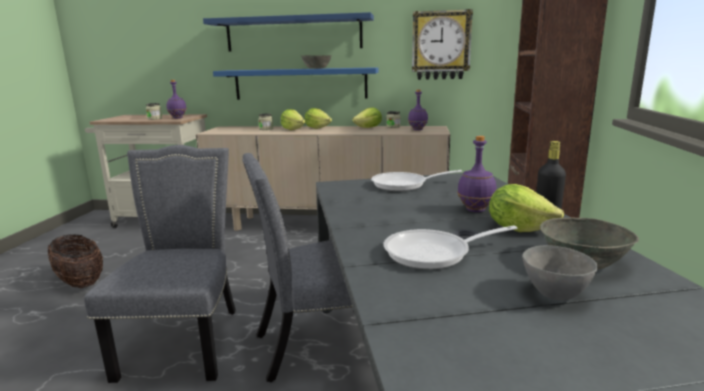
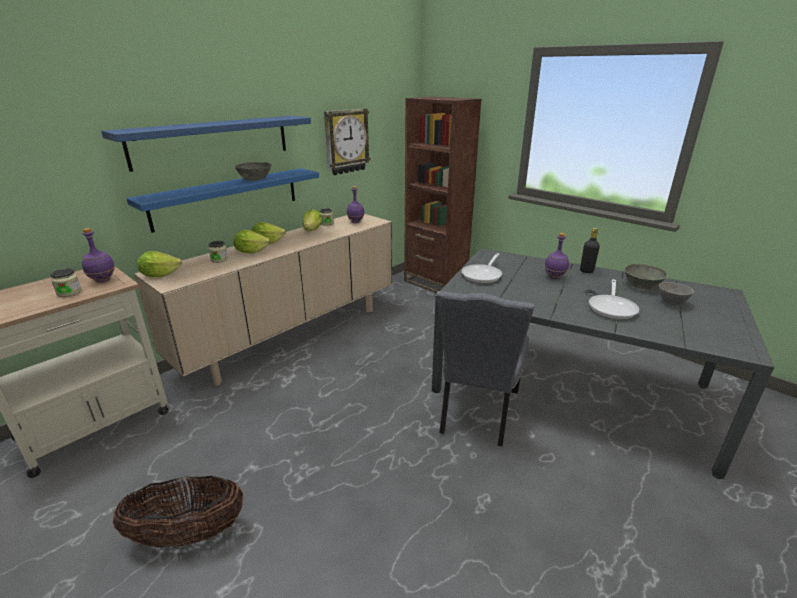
camera: 55 degrees left, 10 degrees up
grey chair [84,145,236,383] -> none
lettuce [489,184,564,232] -> lettuce moved to [137,251,182,277]

